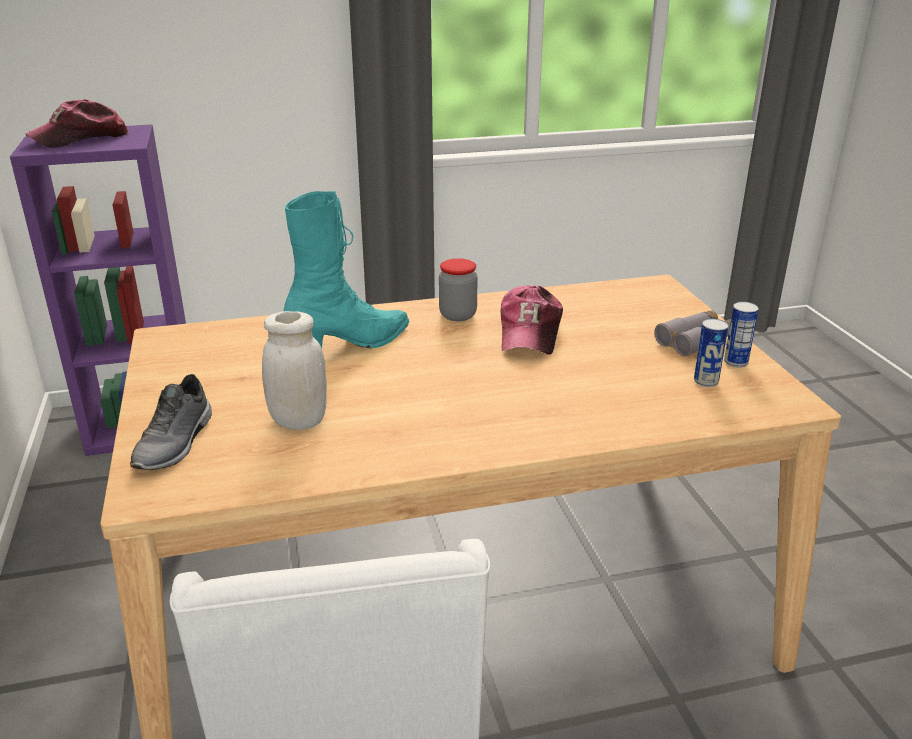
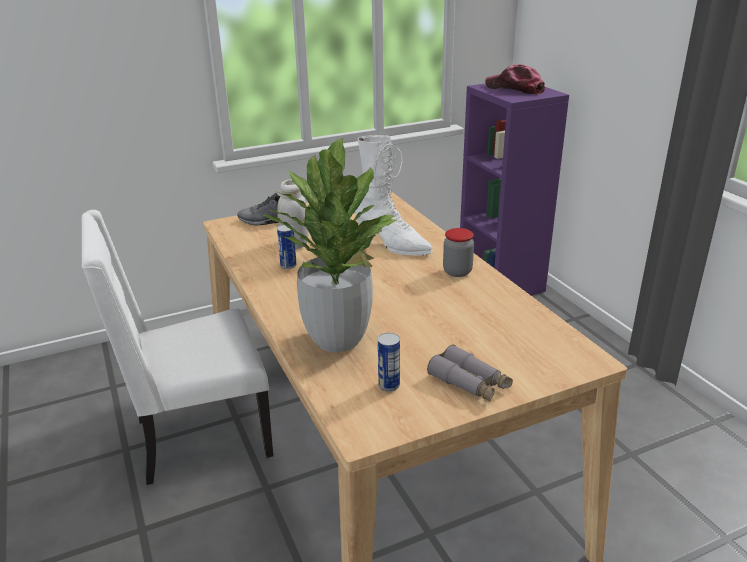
camera: 80 degrees right, 0 degrees up
turquoise boot [284,191,410,348] -> white boot [355,135,433,256]
cap [500,285,563,355] -> none
can [724,302,759,368] -> can moved to [277,225,296,269]
none -> potted plant [263,138,396,352]

